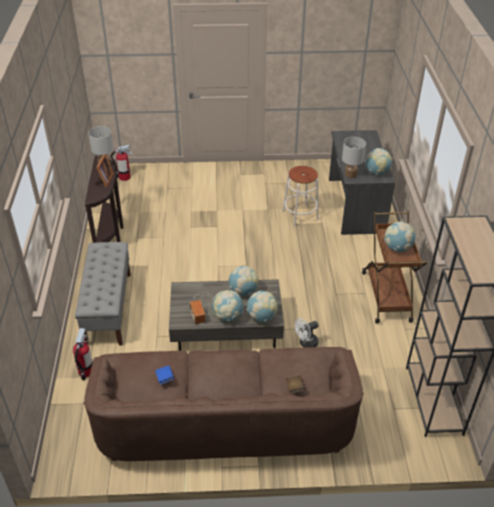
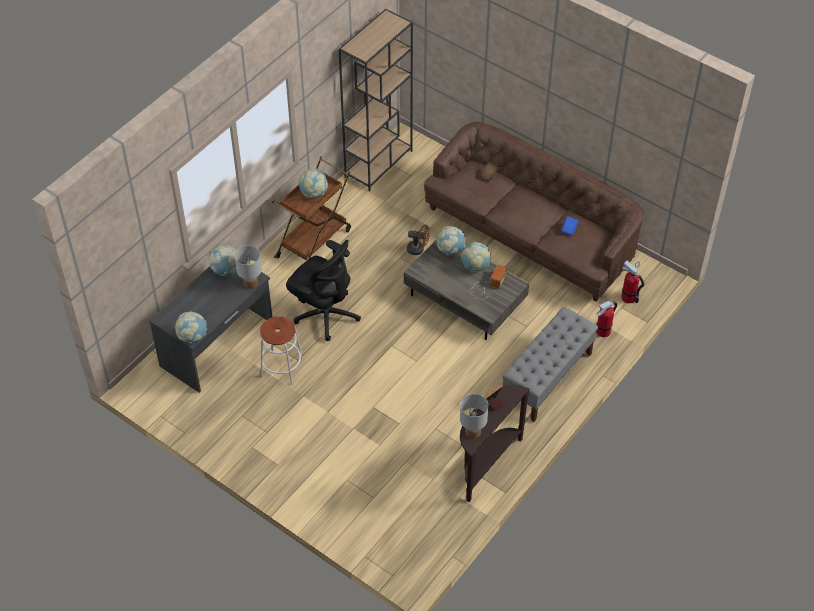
camera: 140 degrees left, 10 degrees up
fire extinguisher [110,145,132,181] -> fire extinguisher moved to [621,261,645,303]
globe [229,266,259,296] -> globe moved to [175,312,207,343]
white fan [295,318,318,347] -> brown fan [407,225,430,255]
none -> black office chair [286,240,361,341]

